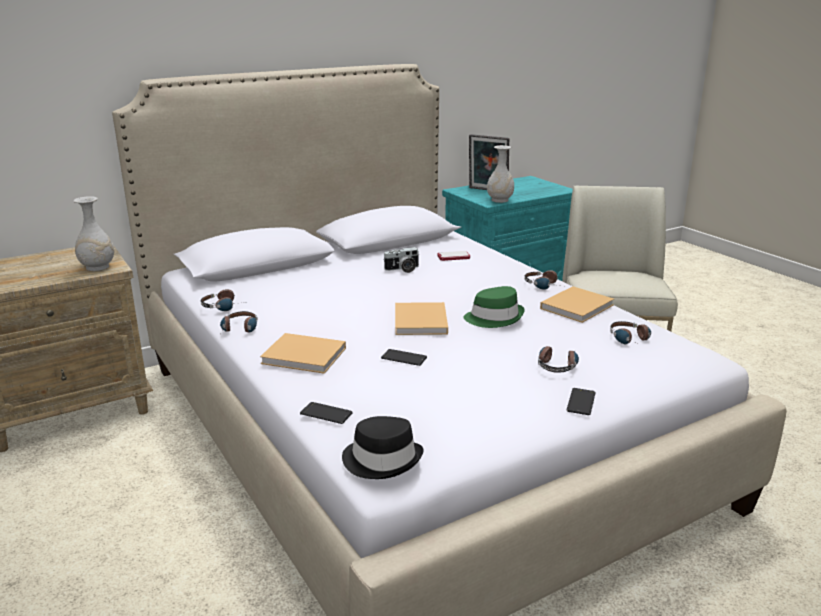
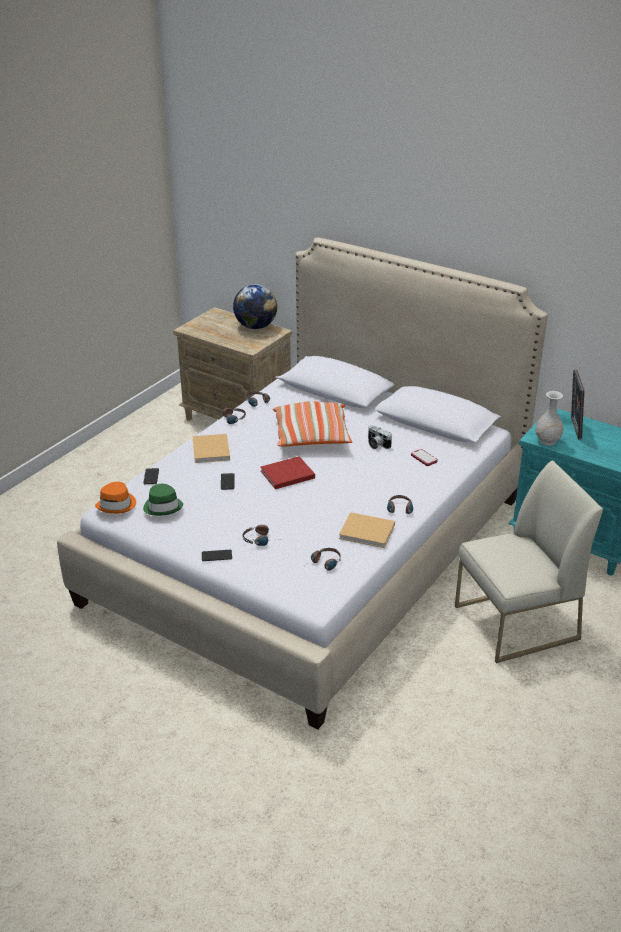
camera: 65 degrees right, 10 degrees up
white vase [74,196,114,271] -> none
black hat [342,416,424,479] -> orange hat [95,482,136,514]
beige book [395,302,448,335] -> red book [261,456,315,489]
green hat [464,286,525,328] -> green hat moved to [143,484,183,516]
none -> globe [233,284,277,329]
none -> pillow [273,401,352,446]

